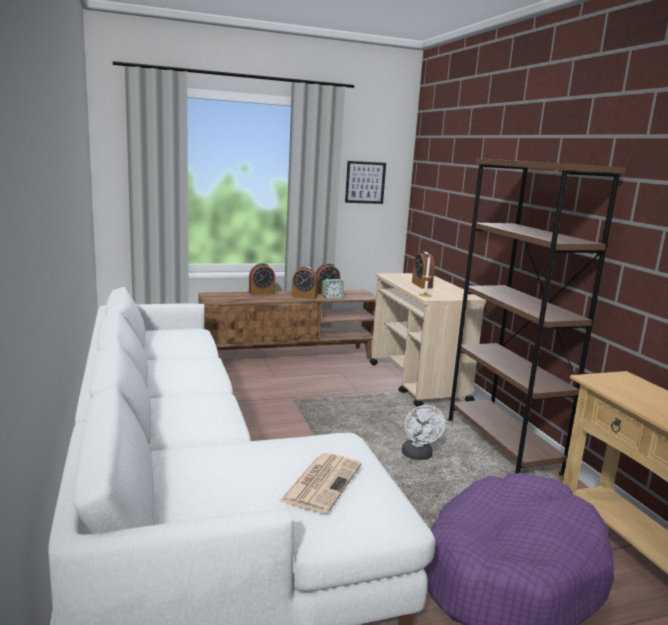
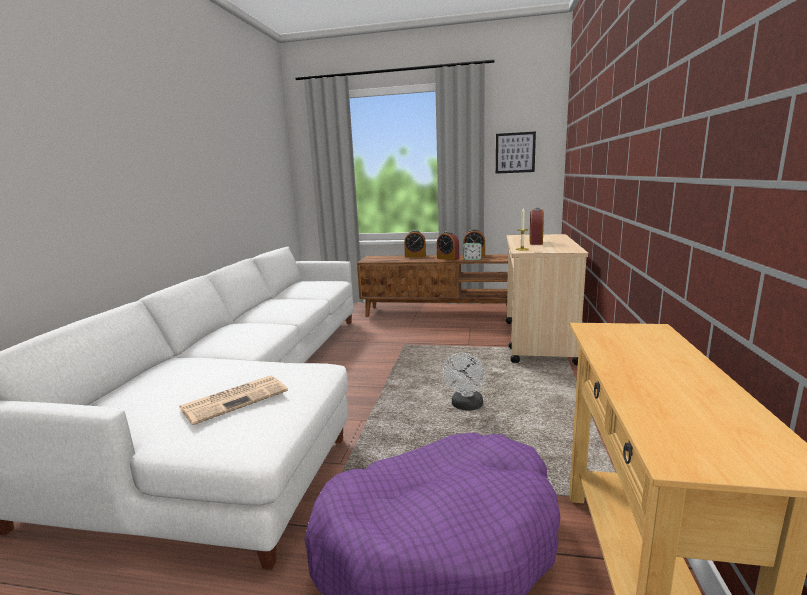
camera: 30 degrees right, 0 degrees up
brown bookcase [447,158,626,476] -> none

